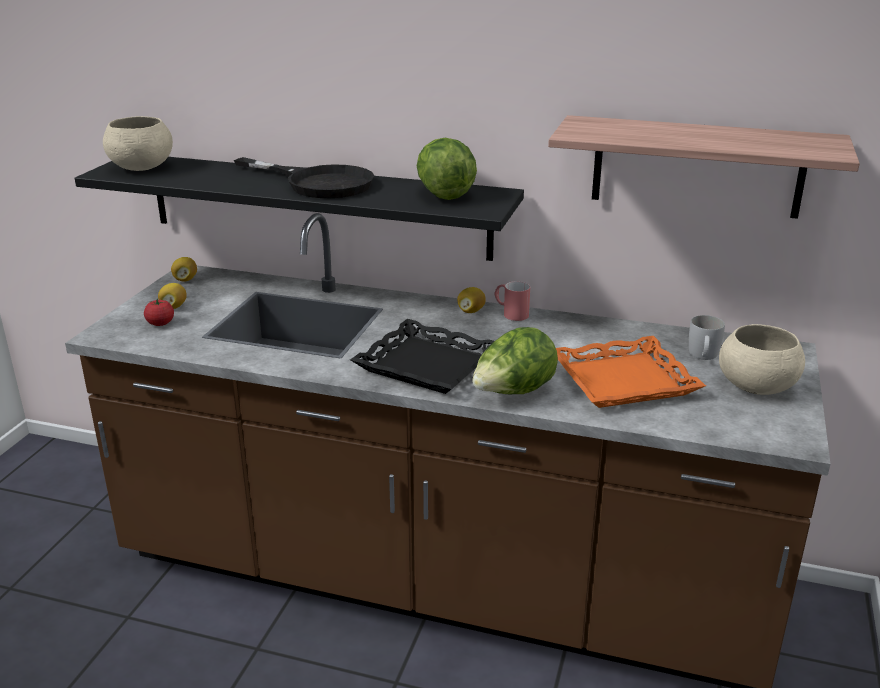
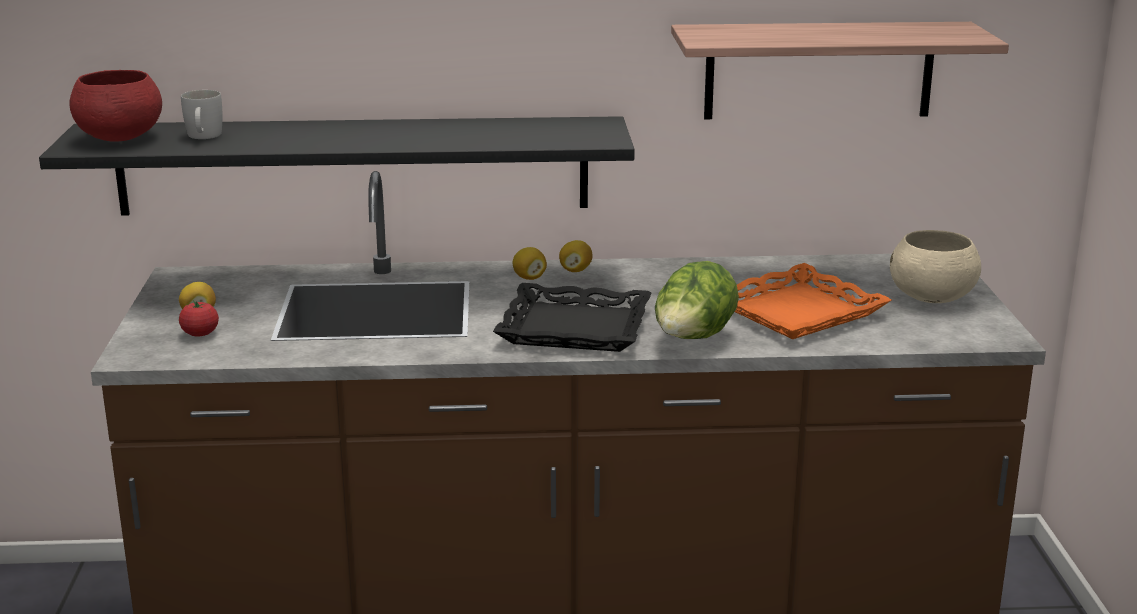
camera: 20 degrees left, 5 degrees down
beige bowl [103,116,173,171] -> red bowl [69,70,162,142]
lemon [171,257,197,282] -> lemon moved to [512,247,547,280]
black frying pan [234,157,374,198] -> none
lettuce [417,138,477,200] -> none
red mug [494,281,530,321] -> none
white mug [689,315,725,360] -> white mug moved to [181,90,222,139]

